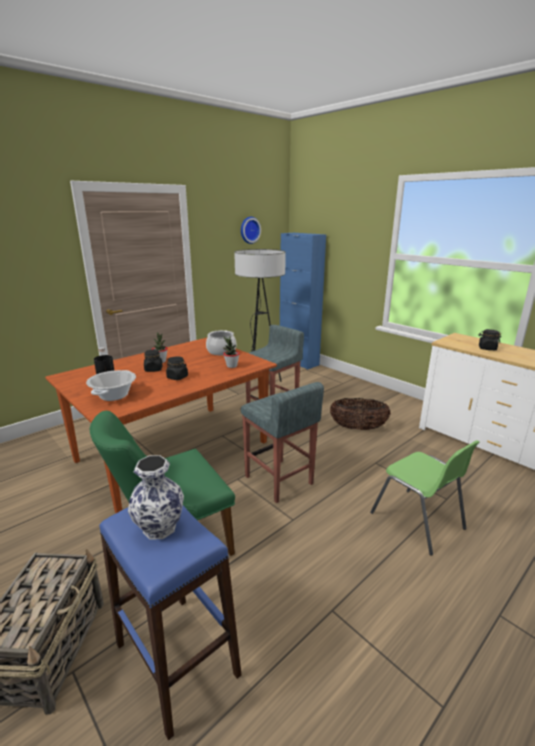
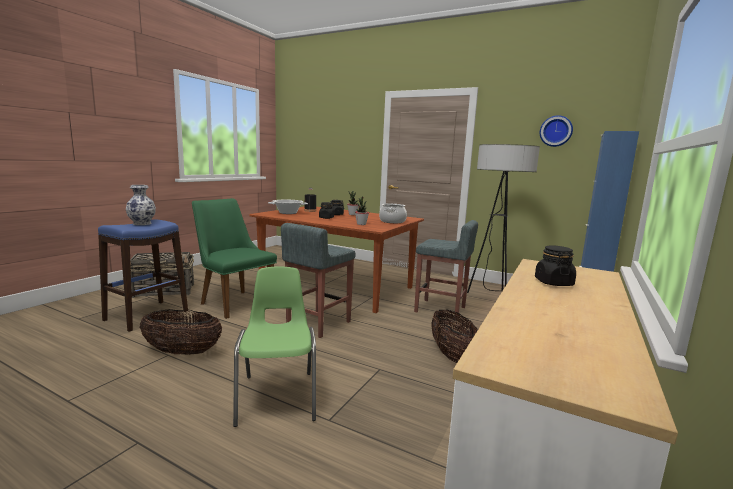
camera: 70 degrees right, 10 degrees down
green chair [370,440,480,556] -> green chair turned 135 degrees clockwise [233,267,316,427]
none -> basket [140,309,222,355]

